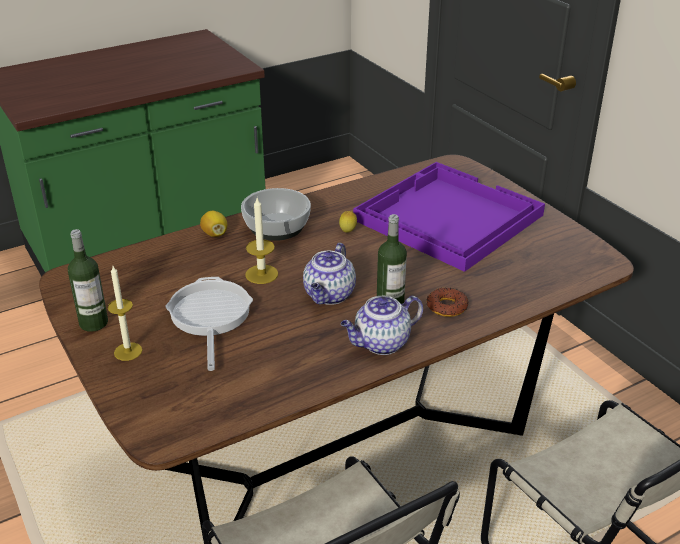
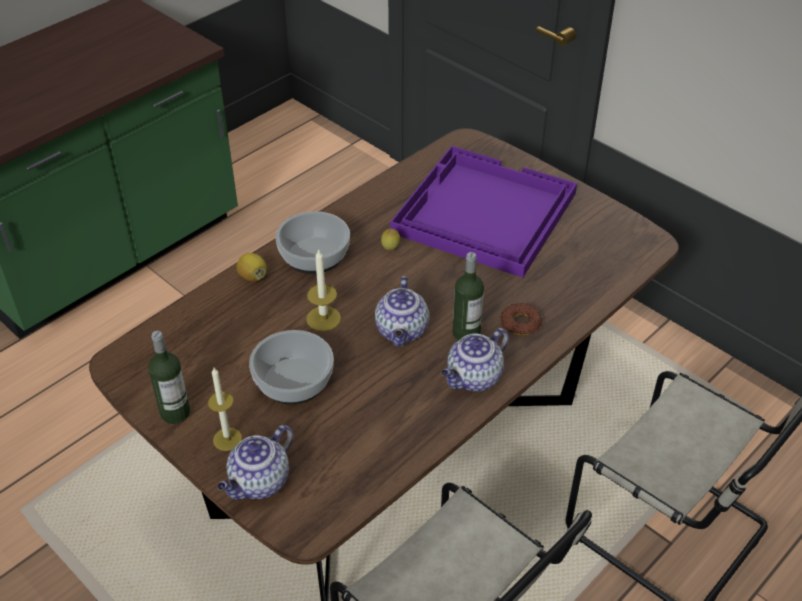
camera: 15 degrees left, 10 degrees up
frying pan [165,277,253,371] -> bowl [249,330,334,405]
none -> teapot [218,425,293,500]

